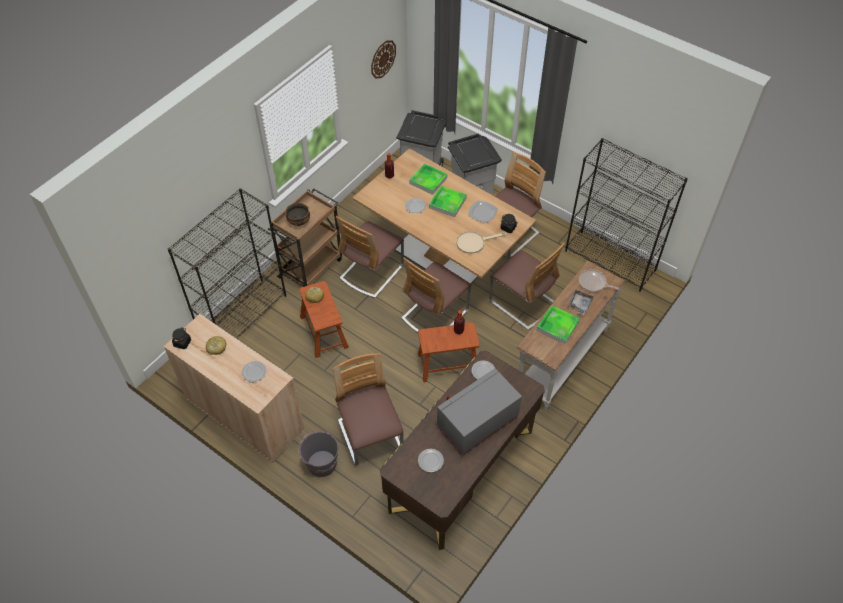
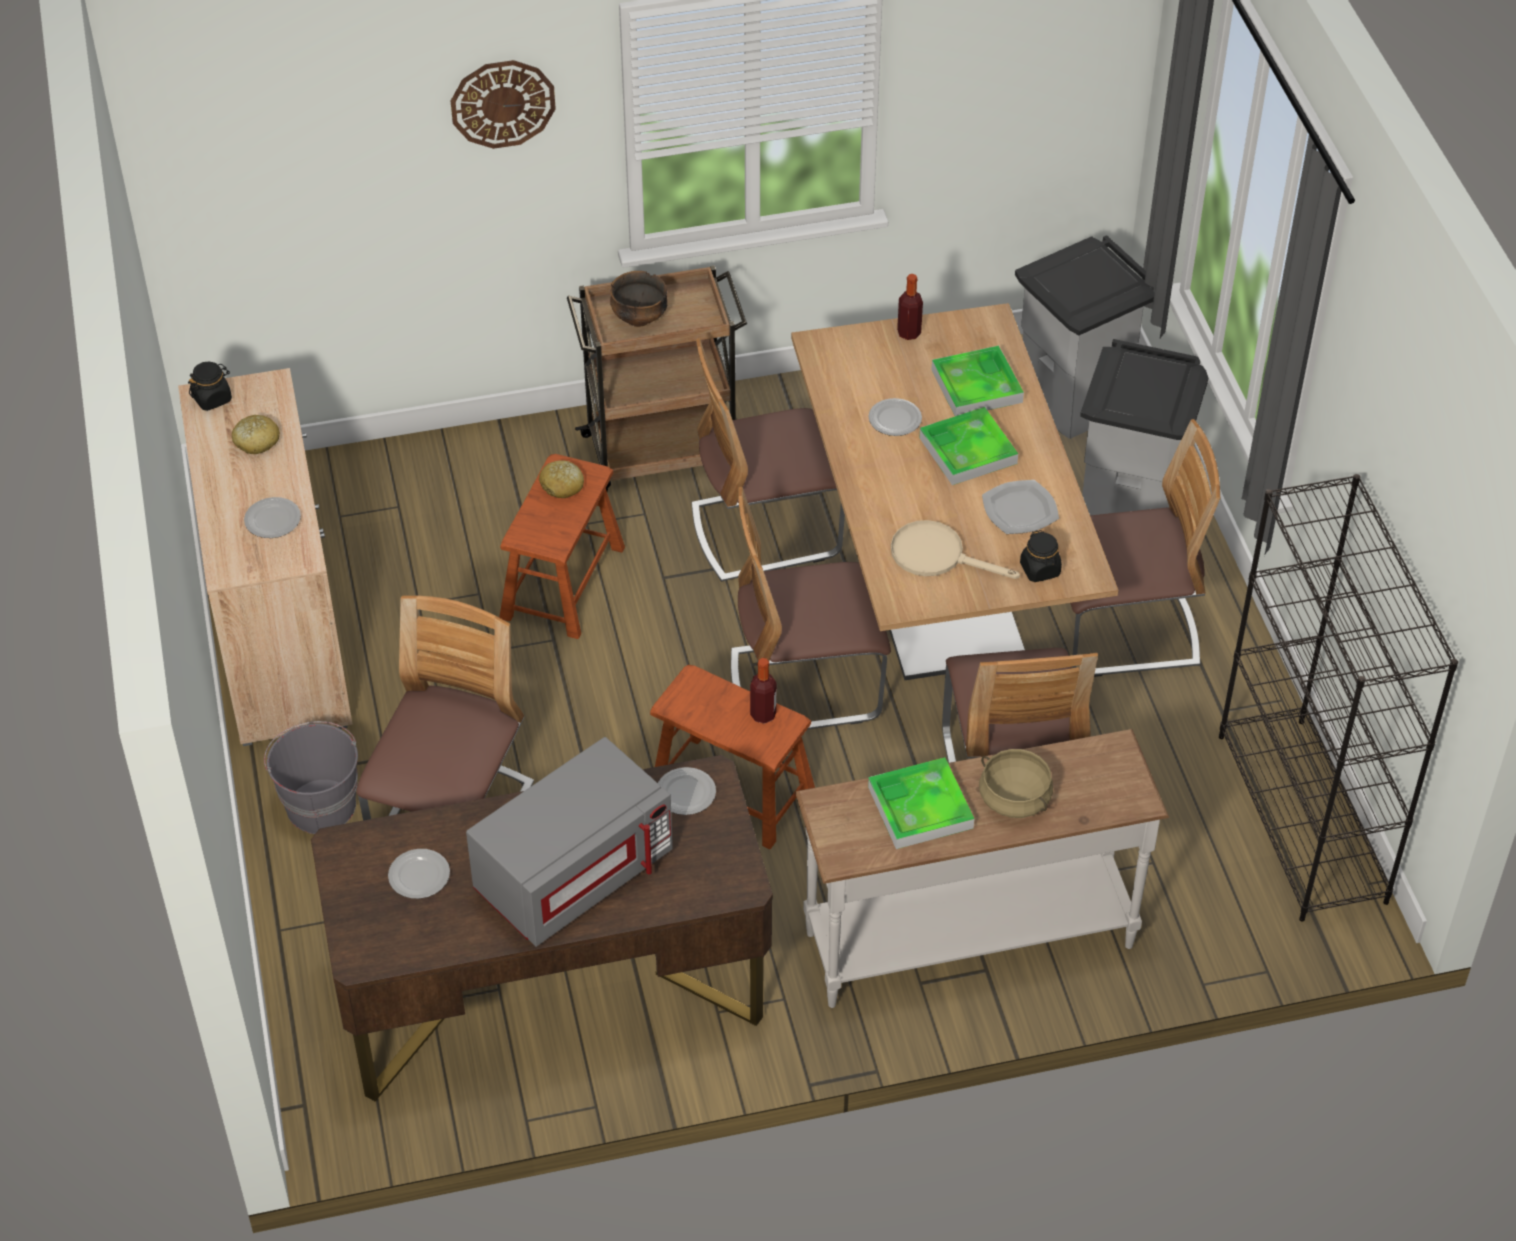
camera: 40 degrees right, 5 degrees down
black bookcase [168,188,286,339] -> none
wall clock [371,40,396,79] -> wall clock moved to [451,60,556,149]
grey microwave [437,369,522,455] -> grey microwave turned 135 degrees clockwise [466,737,673,947]
grey tray [568,290,594,315] -> beige cooking pot [979,749,1053,818]
frying pan [579,269,620,292] -> none

